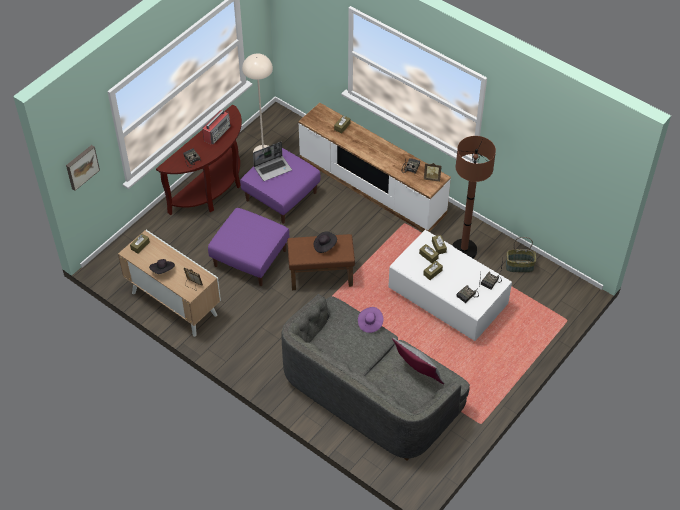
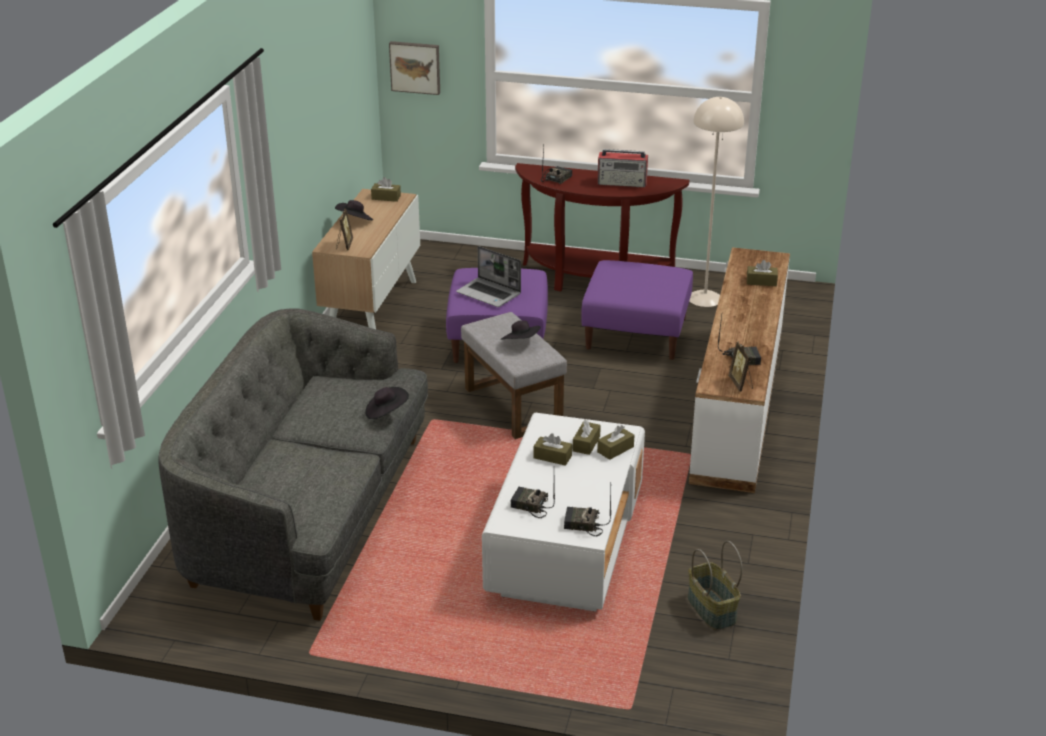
camera: 65 degrees right, 20 degrees down
laptop [253,142,292,181] -> laptop moved to [456,246,521,307]
brown ottoman [287,234,355,291] -> grey ottoman [461,312,567,439]
purple hat [358,307,383,333] -> black hat [365,387,409,419]
grey pillow [392,338,445,384] -> none
brown floor lamp [452,136,496,258] -> none

